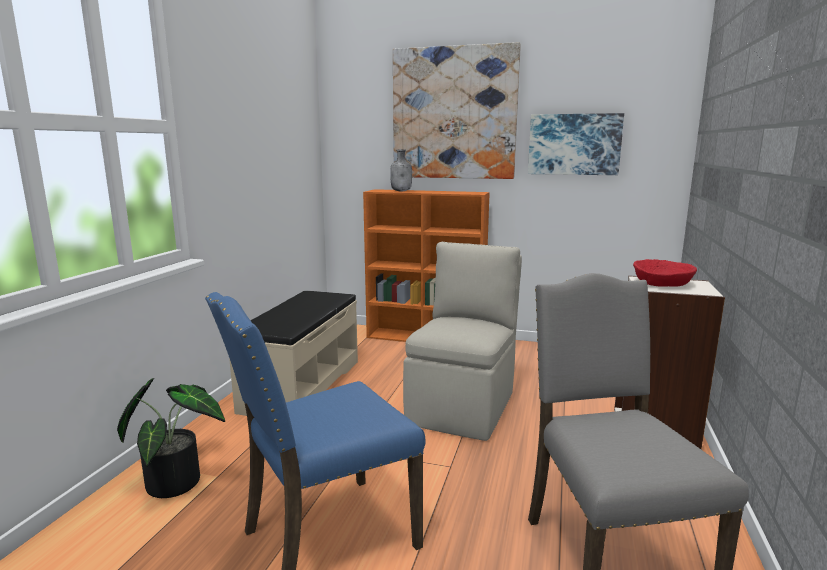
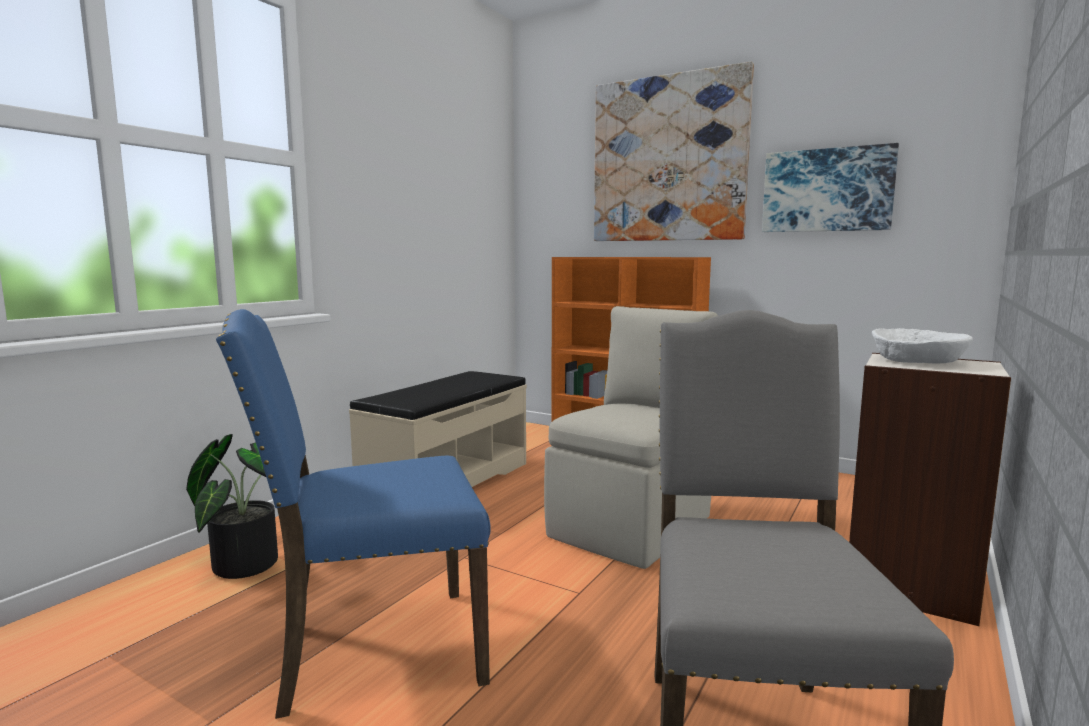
camera: 15 degrees right, 5 degrees down
grey bottle [390,150,412,191] -> none
red bowl [633,259,697,287] -> white bowl [872,328,973,363]

